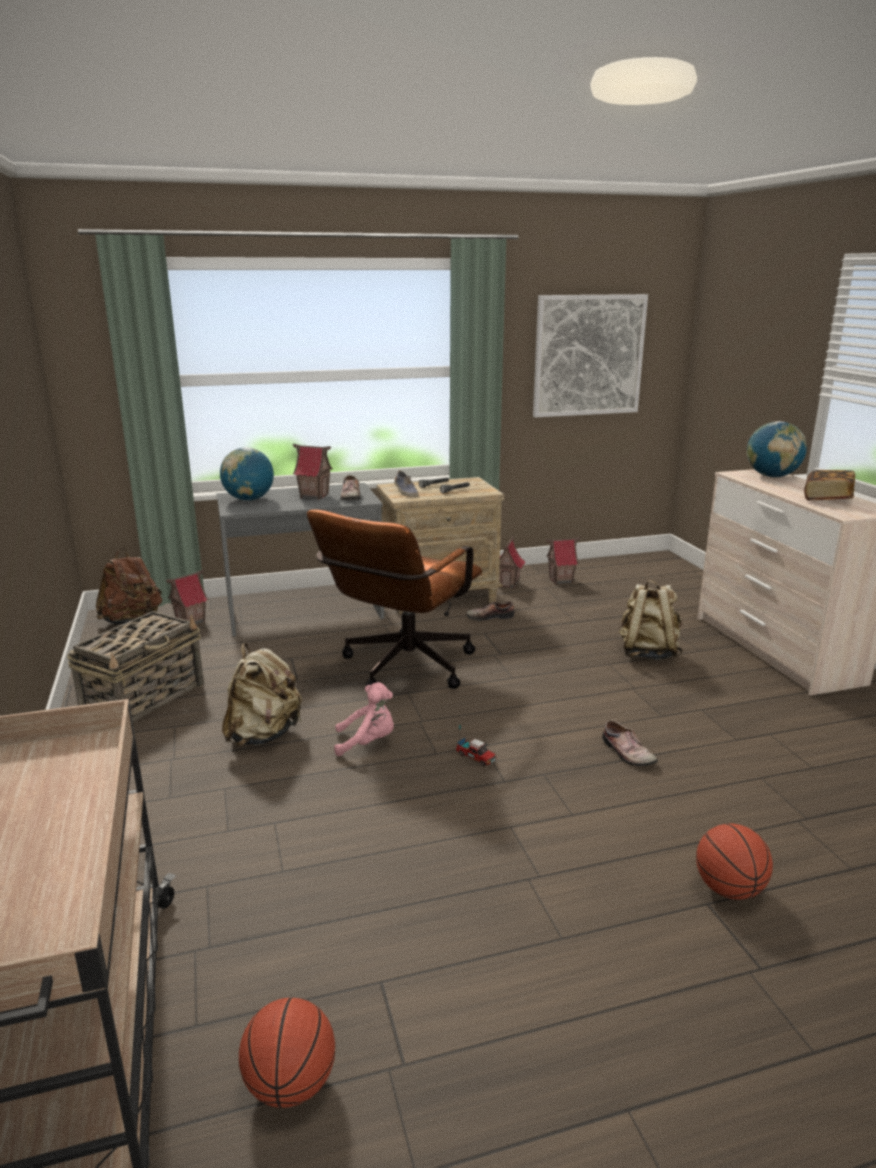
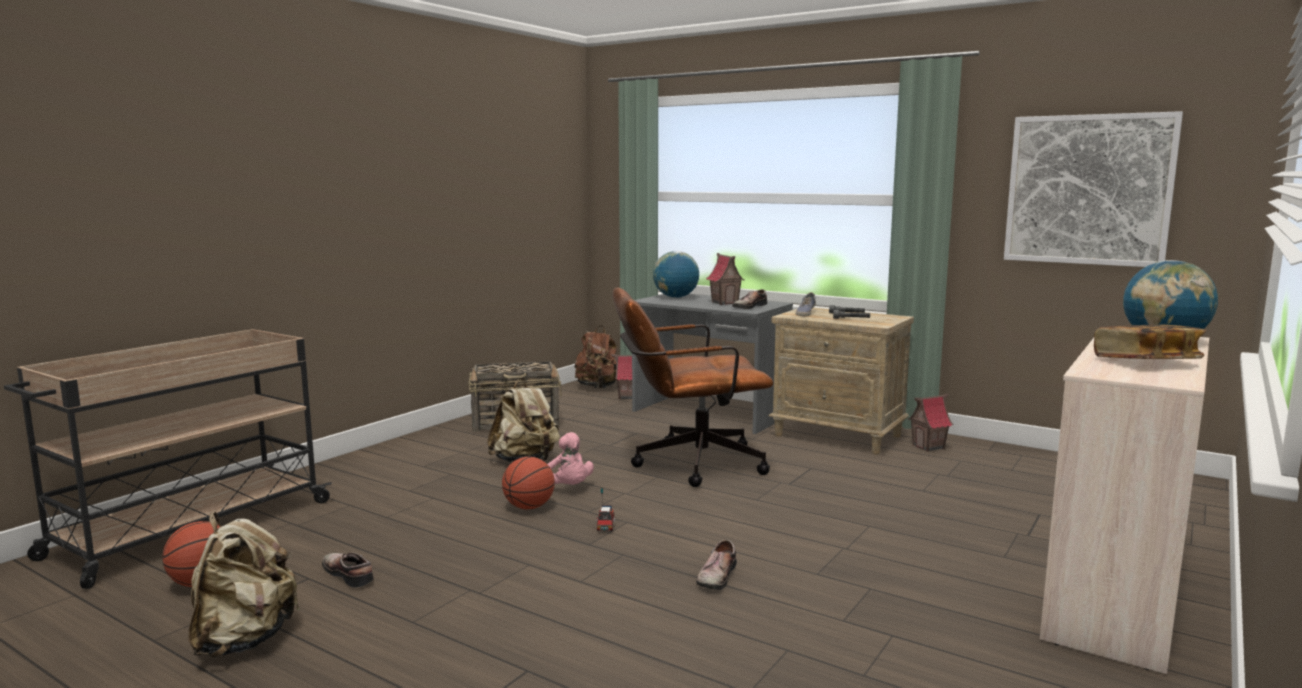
camera: 50 degrees right, 10 degrees down
shoe [466,601,514,621] -> shoe moved to [322,552,374,588]
toy house [546,537,581,584] -> none
beige backpack [619,580,683,660] -> beige backpack moved to [189,512,300,658]
basketball [696,823,773,900] -> basketball moved to [502,457,555,509]

